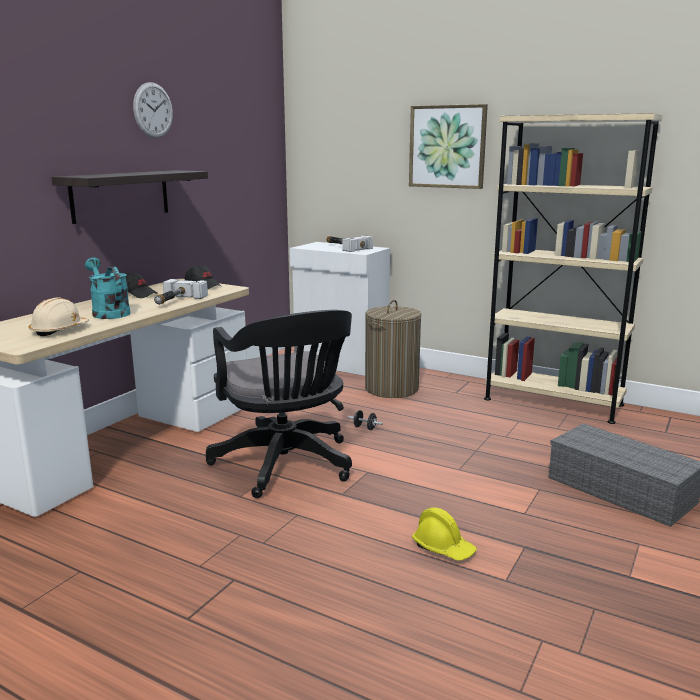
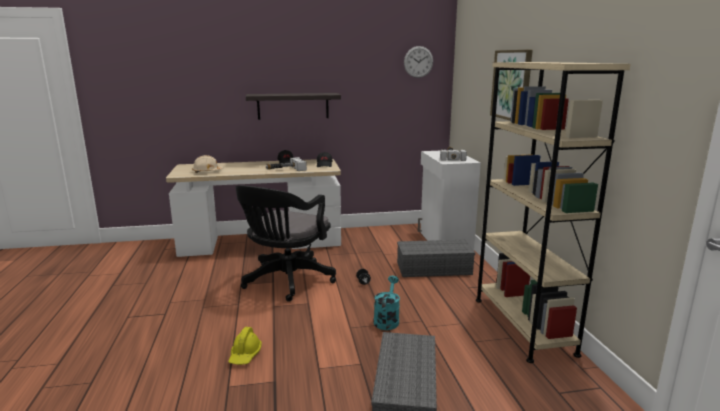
camera: 50 degrees right, 0 degrees up
turquoise watering can [85,257,130,319] -> turquoise watering can moved to [373,276,400,330]
wall clock [133,82,173,138] -> wall clock moved to [404,46,433,78]
laundry basket [365,300,422,398] -> grey storage box [397,240,475,277]

